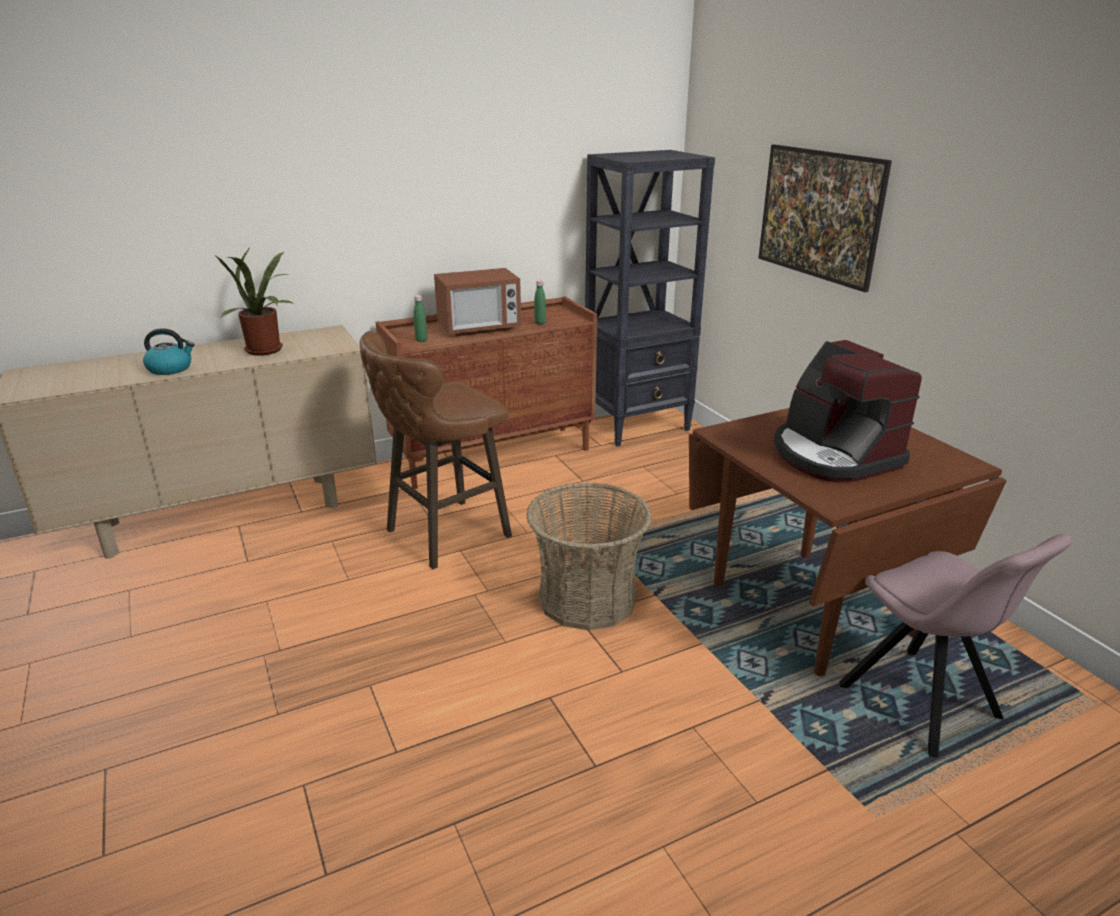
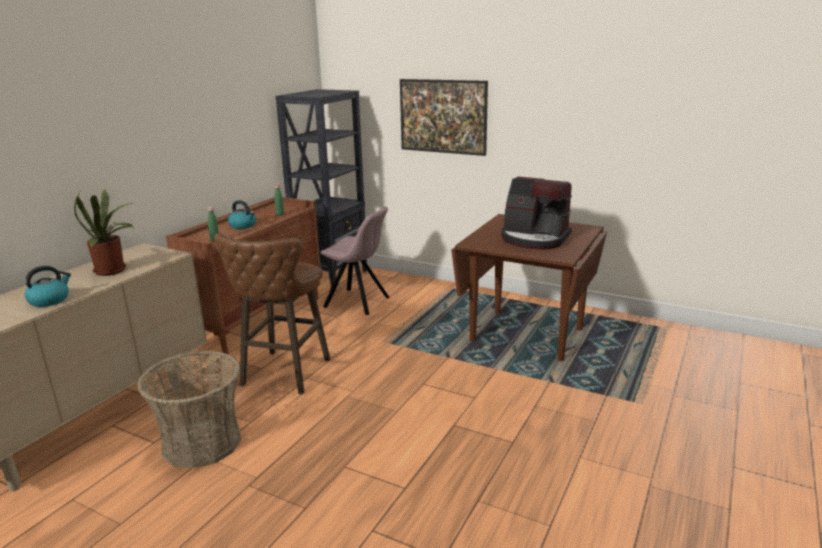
camera: 35 degrees left, 5 degrees down
microwave [434,268,521,336] -> kettle [228,200,256,229]
basket [526,483,652,631] -> basket moved to [137,351,241,469]
pink chair [839,534,1072,758] -> pink chair moved to [321,206,390,315]

